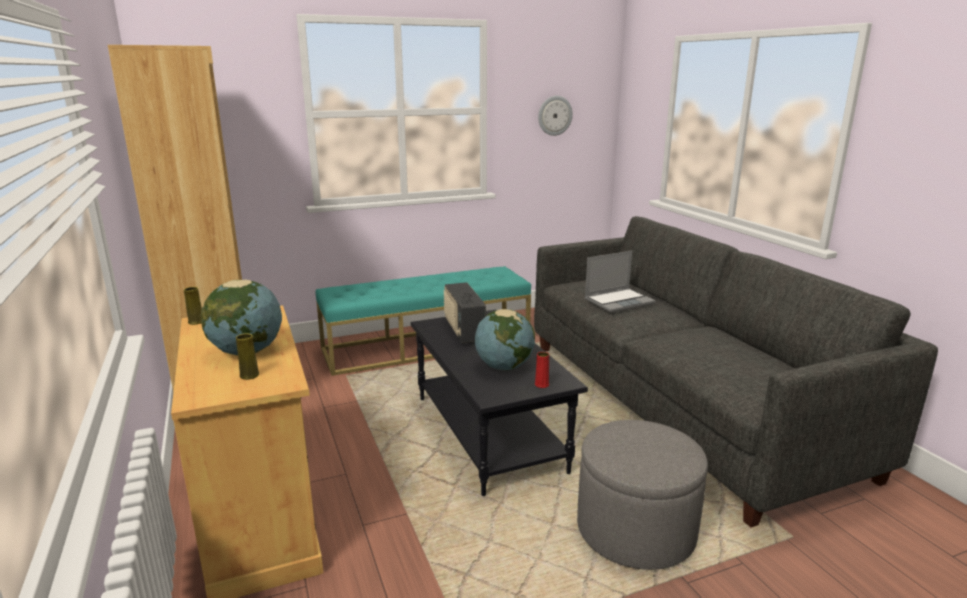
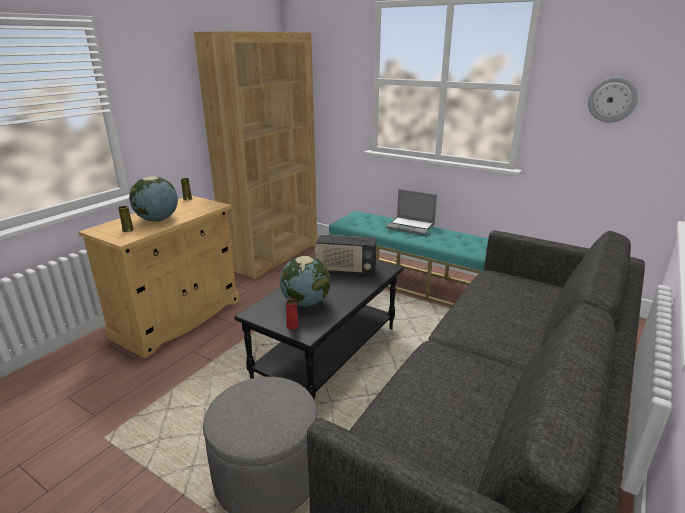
camera: 55 degrees right, 5 degrees up
radio [444,282,486,344] -> radio turned 120 degrees counterclockwise [315,235,377,275]
laptop [585,251,656,313] -> laptop moved to [386,189,437,235]

